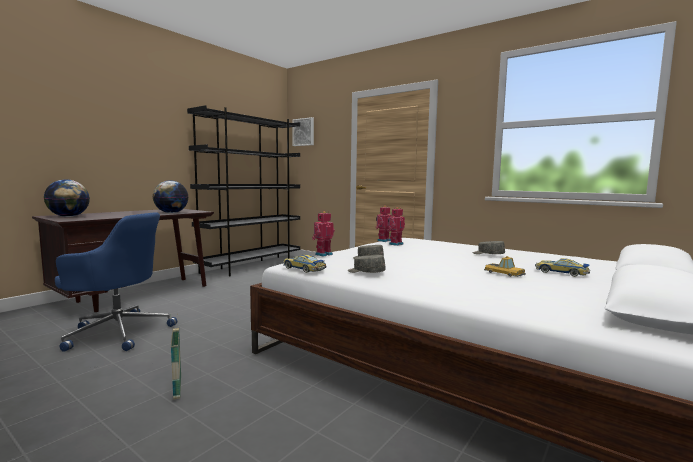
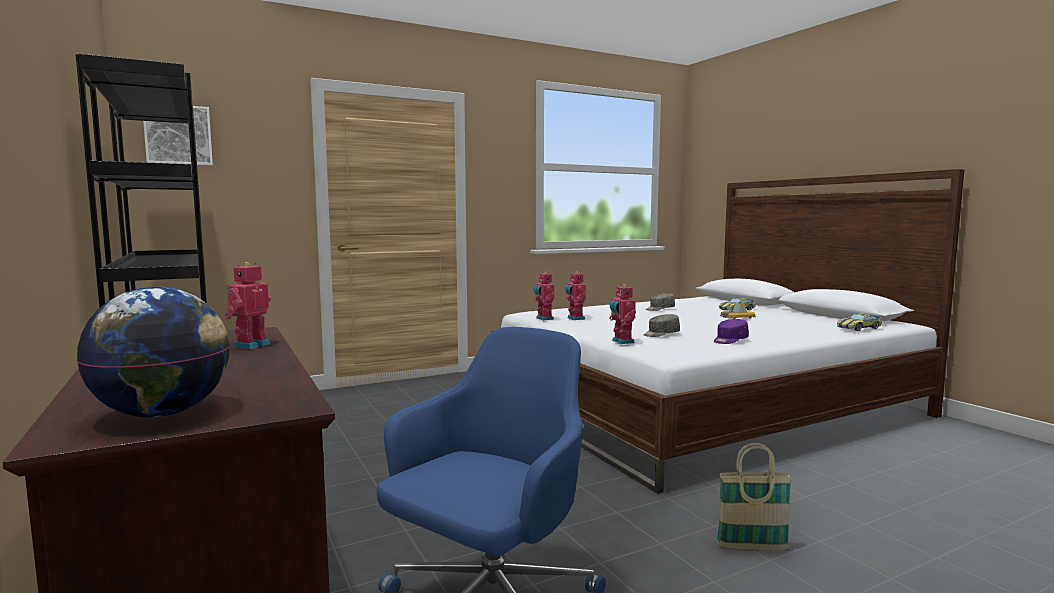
camera: 65 degrees left, 0 degrees up
globe [153,180,189,213] -> toy robot [224,262,271,349]
toy car [283,254,327,273] -> toy car moved to [837,313,882,331]
grey cap [348,255,386,273] -> purple cap [714,319,749,344]

